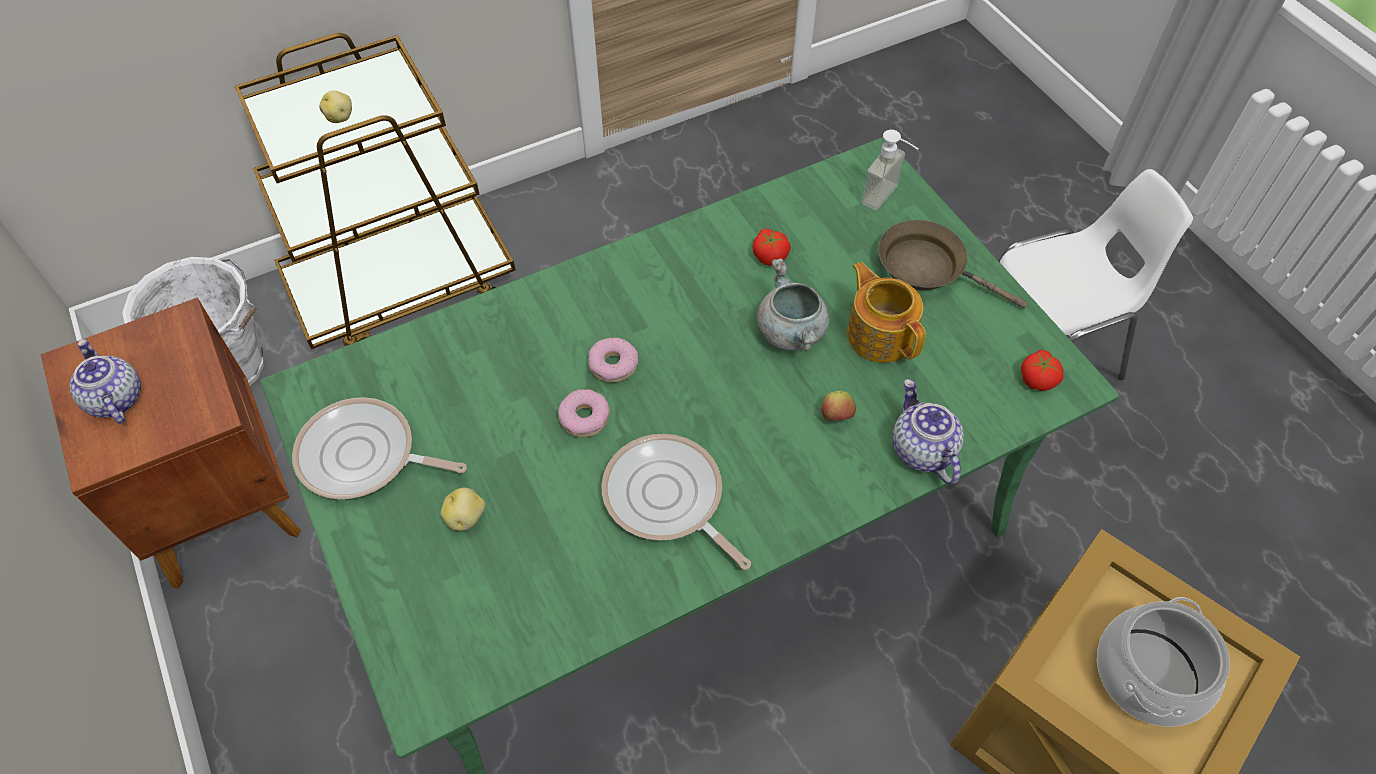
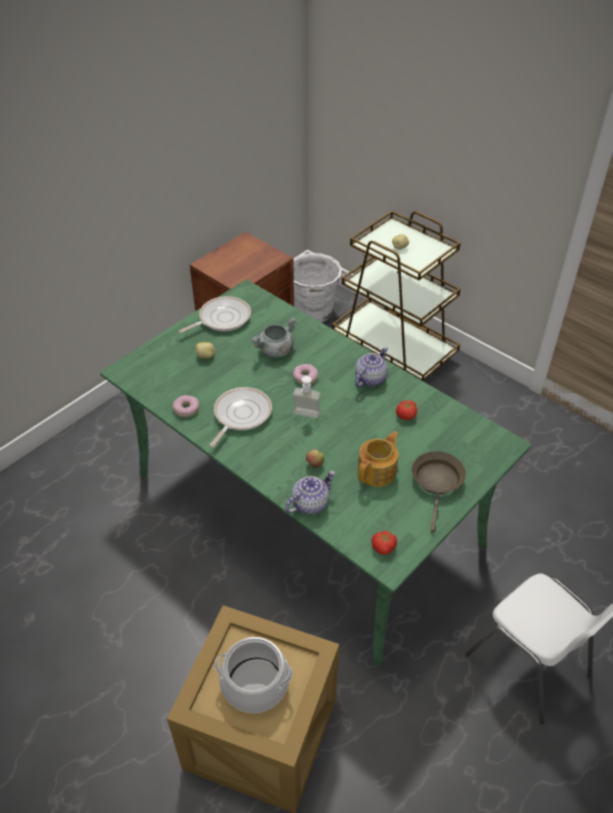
camera: 70 degrees right, 10 degrees down
teapot [69,339,141,424] -> teapot moved to [355,347,388,387]
frying pan [292,397,467,499] -> frying pan turned 60 degrees clockwise [179,296,251,333]
donut [558,389,610,438] -> donut moved to [173,395,199,417]
grey cooking pot [757,258,830,351] -> grey cooking pot moved to [251,317,296,357]
soap dispenser [861,130,918,211] -> soap dispenser moved to [293,376,321,419]

